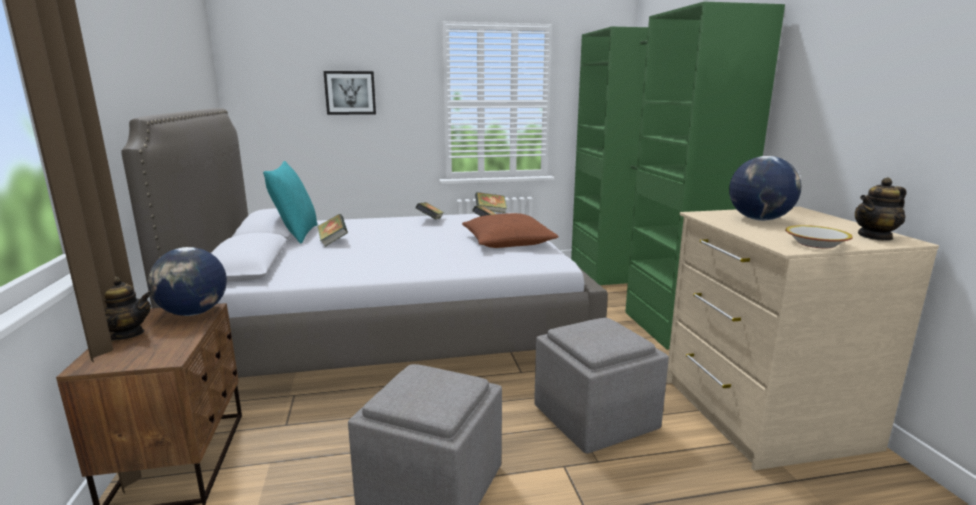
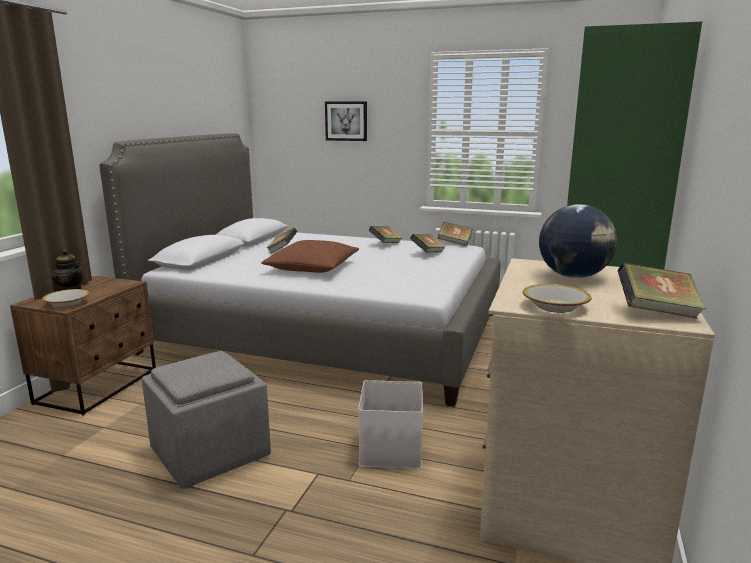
camera: 30 degrees right, 0 degrees up
globe [148,247,227,316] -> none
turquoise pillow [263,161,318,244] -> none
brown pillow [462,213,559,248] -> brown pillow moved to [261,240,359,273]
grey ottoman [534,318,669,454] -> white storage box [358,380,423,469]
teapot [855,177,906,241] -> book [618,262,707,319]
none -> bowl [42,289,89,307]

